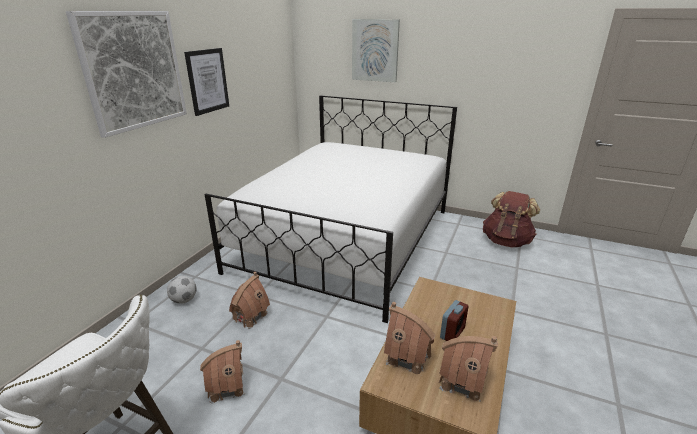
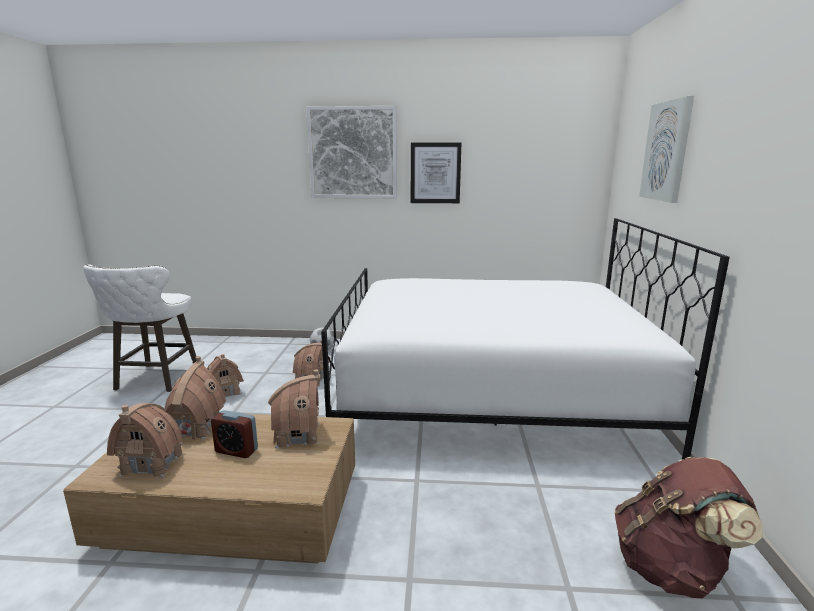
camera: 70 degrees right, 10 degrees down
none -> toy house [268,369,321,449]

